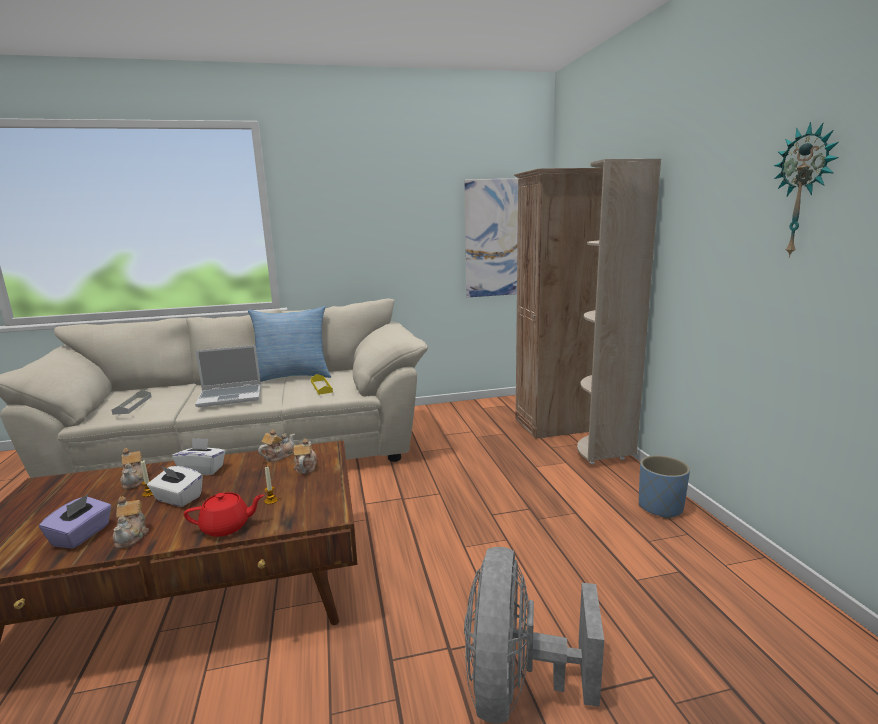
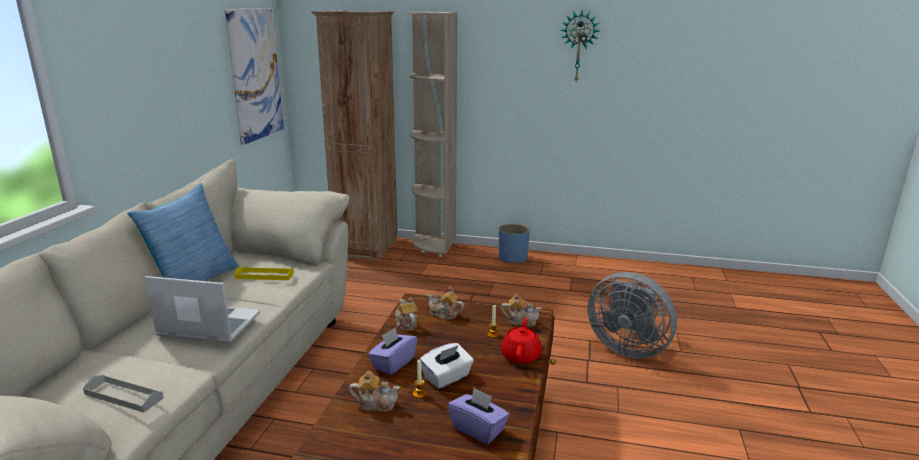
camera: 65 degrees left, 5 degrees up
teapot [113,496,149,548] -> teapot moved to [501,294,542,326]
white tissue box [172,438,226,475] -> purple tissue box [368,327,417,375]
laptop [195,345,261,407] -> laptop turned 90 degrees counterclockwise [145,276,260,343]

